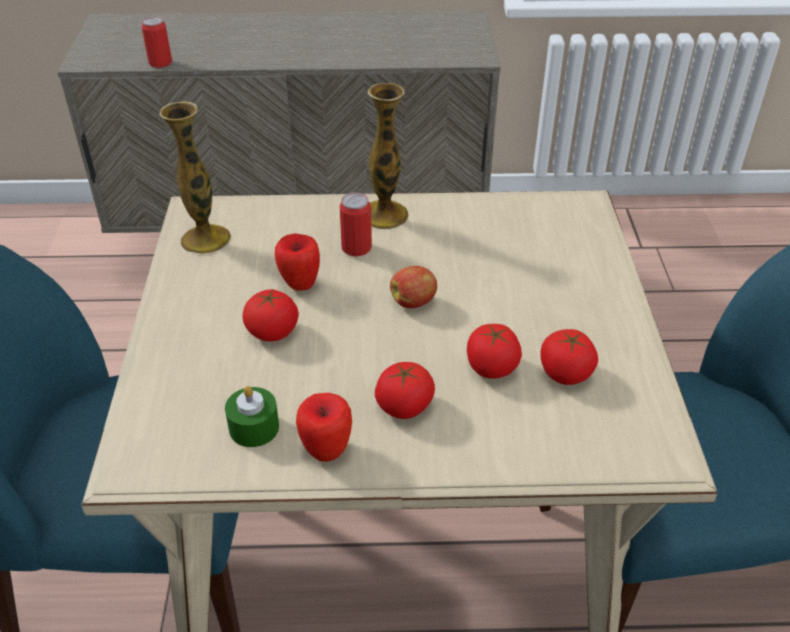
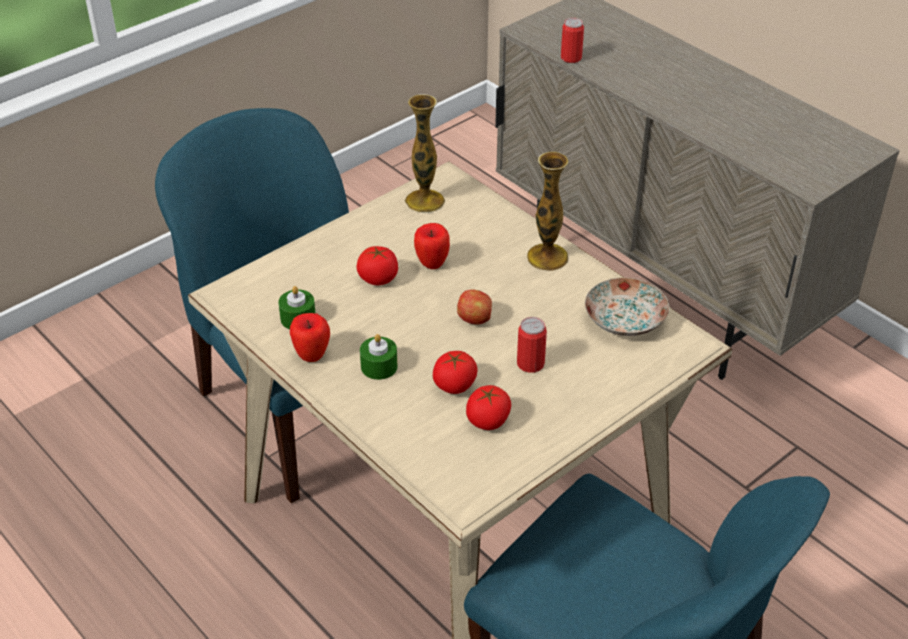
camera: 50 degrees right, 0 degrees up
can [340,192,372,256] -> can moved to [517,317,547,373]
tomato [375,362,435,419] -> green candle [360,334,398,380]
none -> plate [585,278,669,336]

